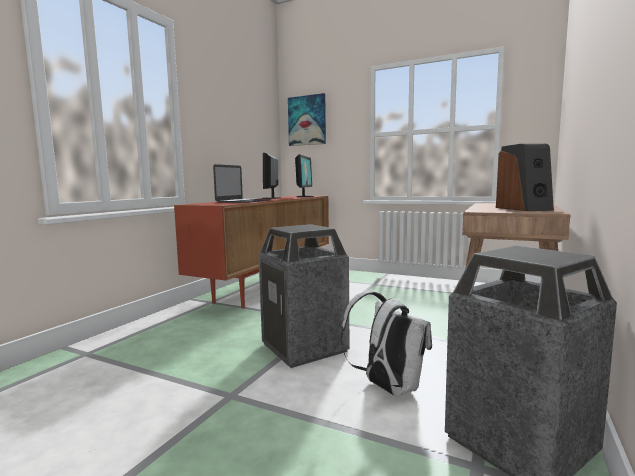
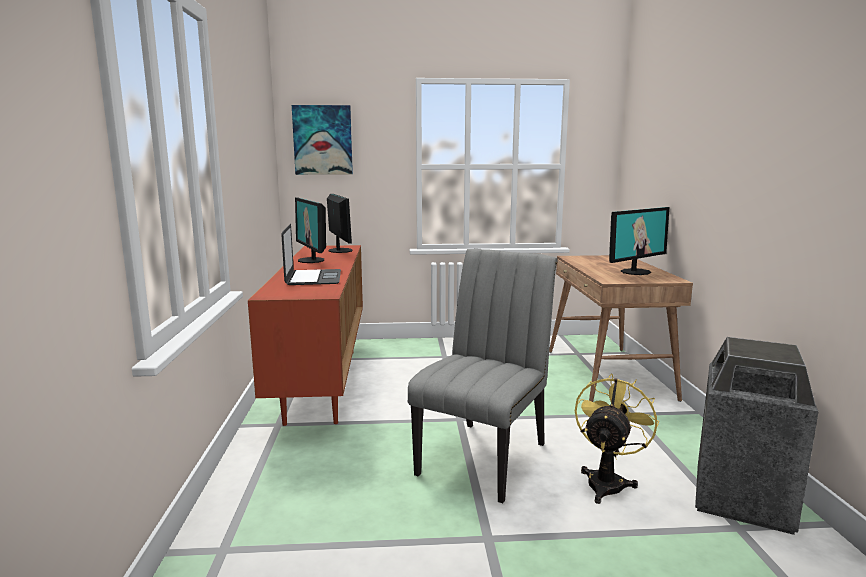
camera: 30 degrees left, 5 degrees up
trash can [258,224,349,368] -> grey chair [408,249,557,503]
white backpack [340,291,432,397] -> yellow fan [575,373,659,504]
speaker [496,144,554,211] -> monitor [609,207,669,275]

